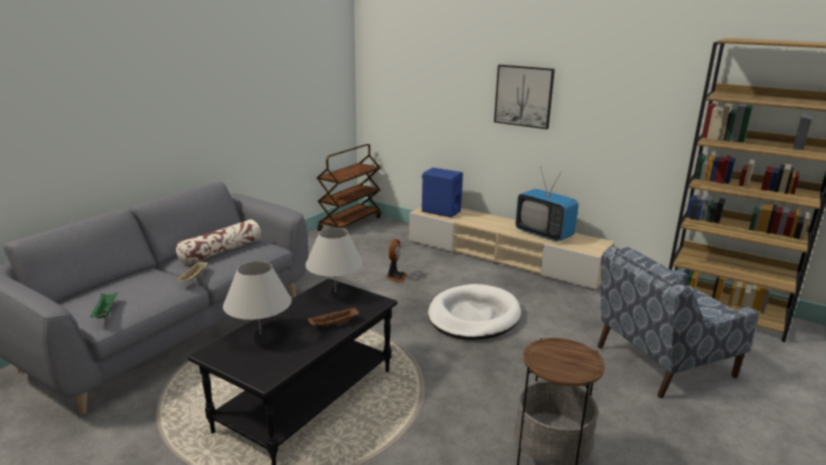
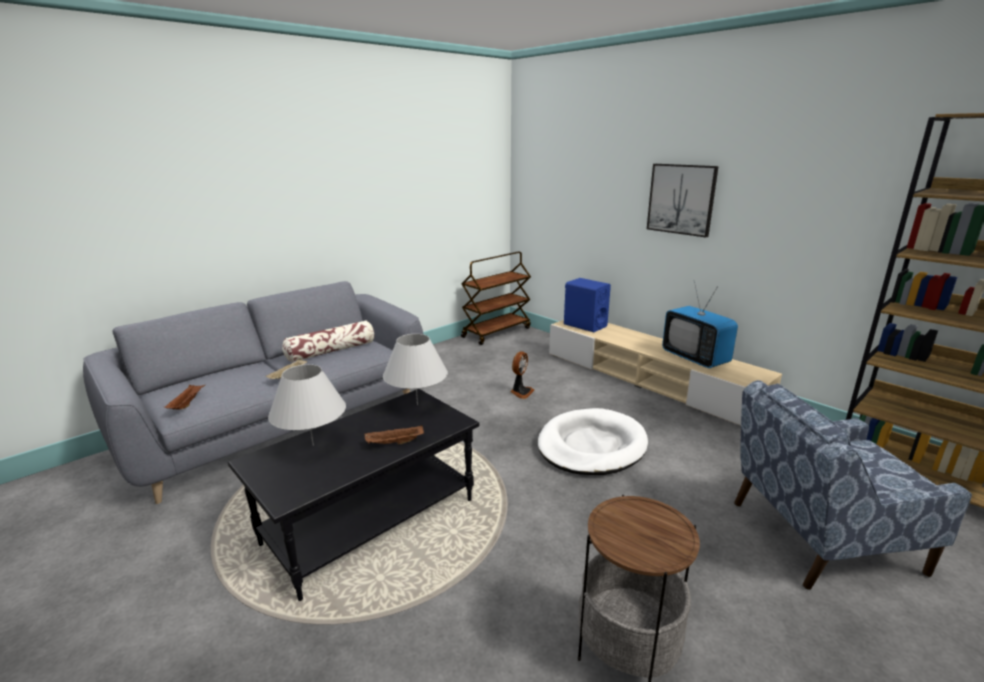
camera: 15 degrees right, 0 degrees up
green tray [90,293,118,318] -> brown tray [164,384,205,409]

